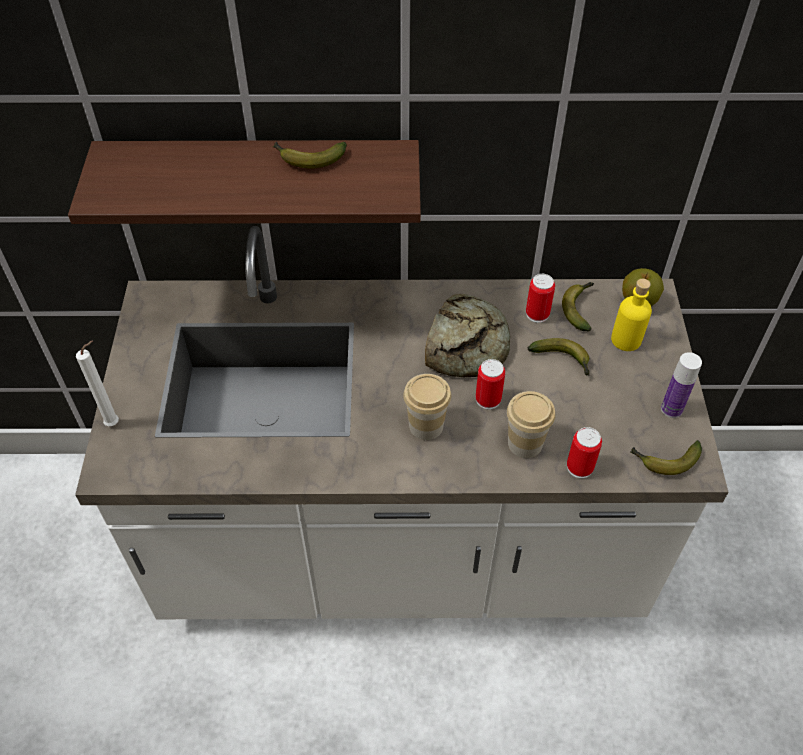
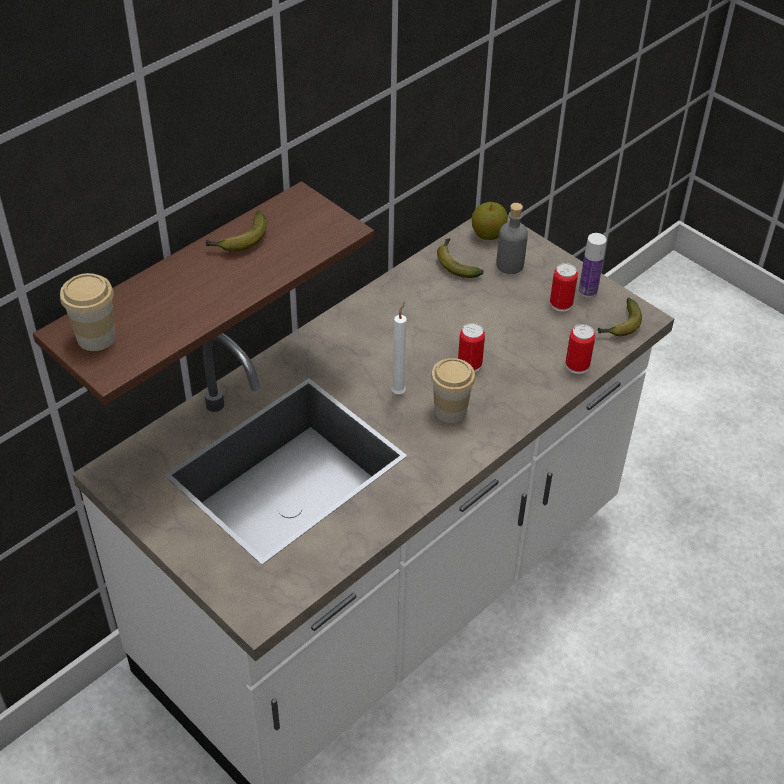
camera: 45 degrees left, 5 degrees down
white candle [76,341,119,426] -> white candle moved to [391,301,407,394]
bread [425,294,510,377] -> none
cup [507,391,555,458] -> cup moved to [60,273,116,351]
can [526,274,555,323] -> can moved to [550,263,578,312]
banana [528,338,589,376] -> none
yellow bottle [611,279,652,351] -> grey bottle [496,203,528,274]

